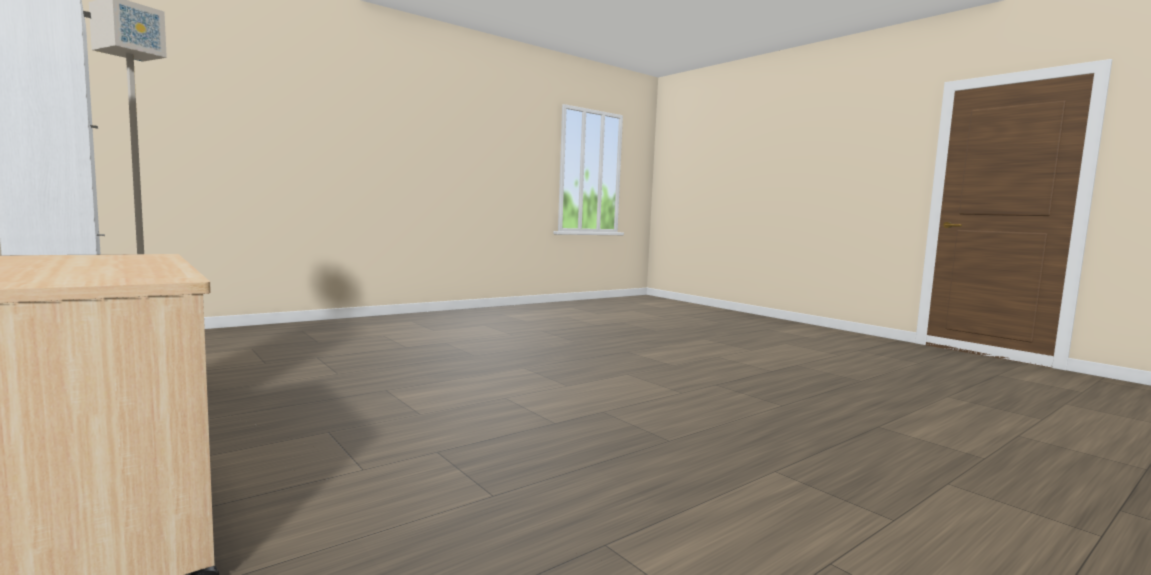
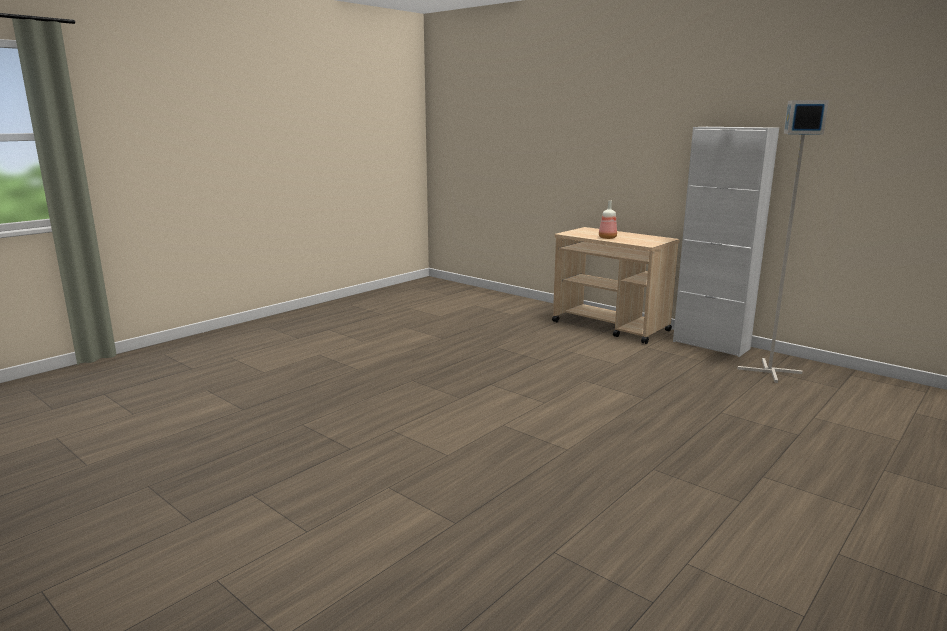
camera: 170 degrees right, 10 degrees up
none -> bottle [599,201,617,239]

